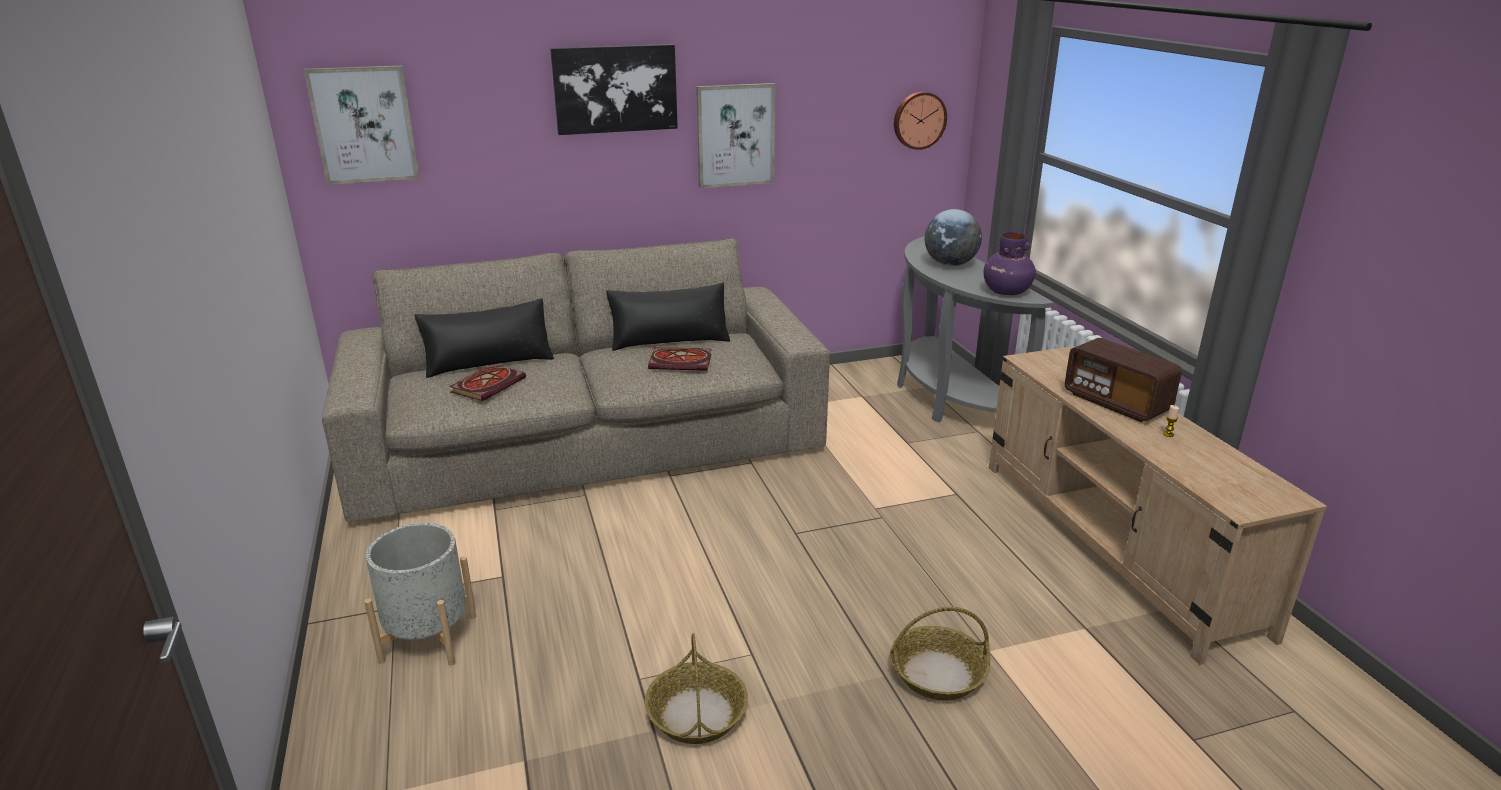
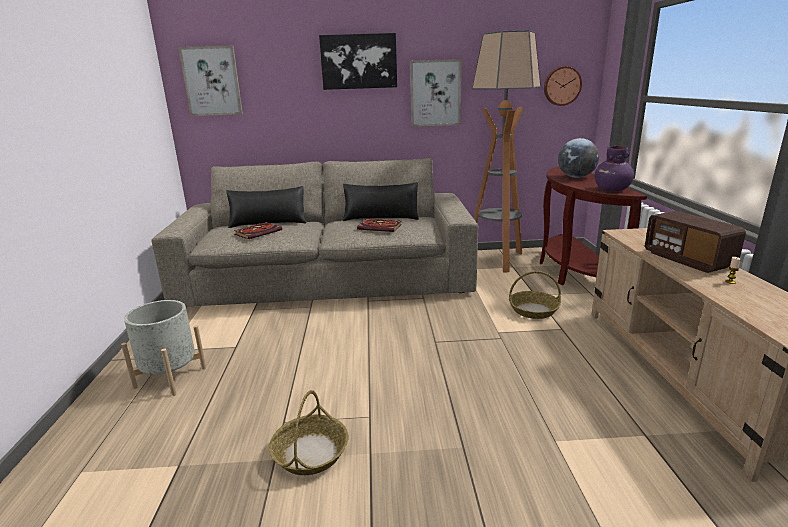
camera: 15 degrees right, 5 degrees down
basket [890,607,990,700] -> basket moved to [509,271,561,319]
grey console table [897,236,1054,422] -> brown console table [540,167,647,285]
none -> floor lamp [472,30,541,273]

